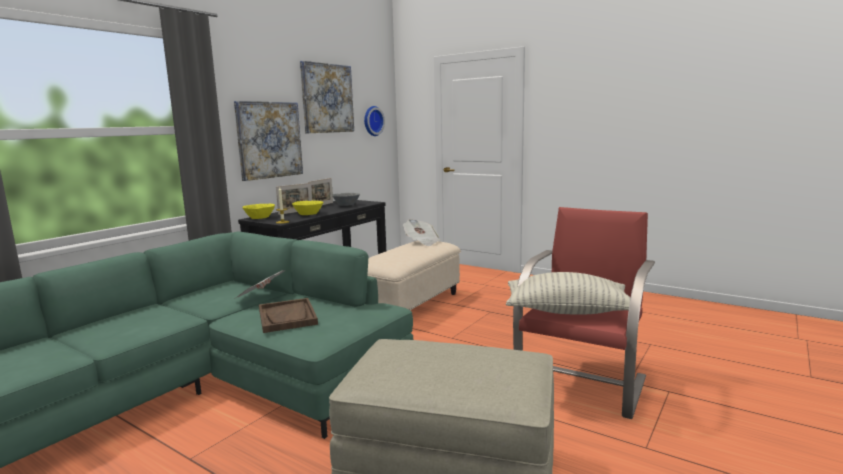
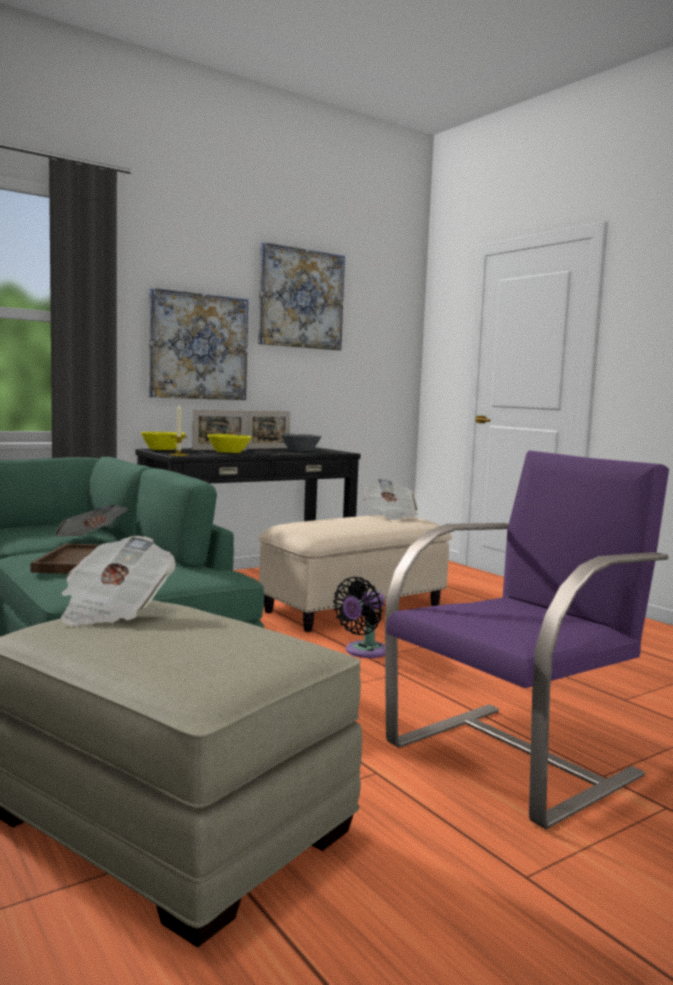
camera: 20 degrees right, 5 degrees down
wall clock [364,106,385,136] -> none
pillow [506,272,631,315] -> none
red armchair [513,207,655,419] -> purple armchair [385,450,669,829]
none -> newspaper [60,536,176,626]
none -> black fan [333,577,385,658]

